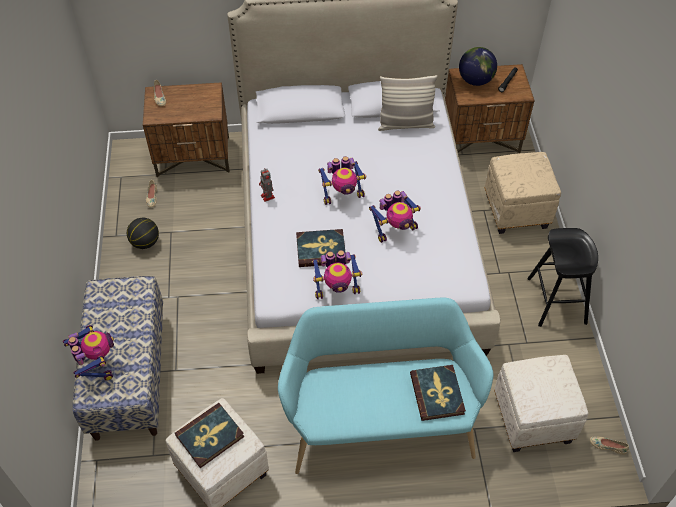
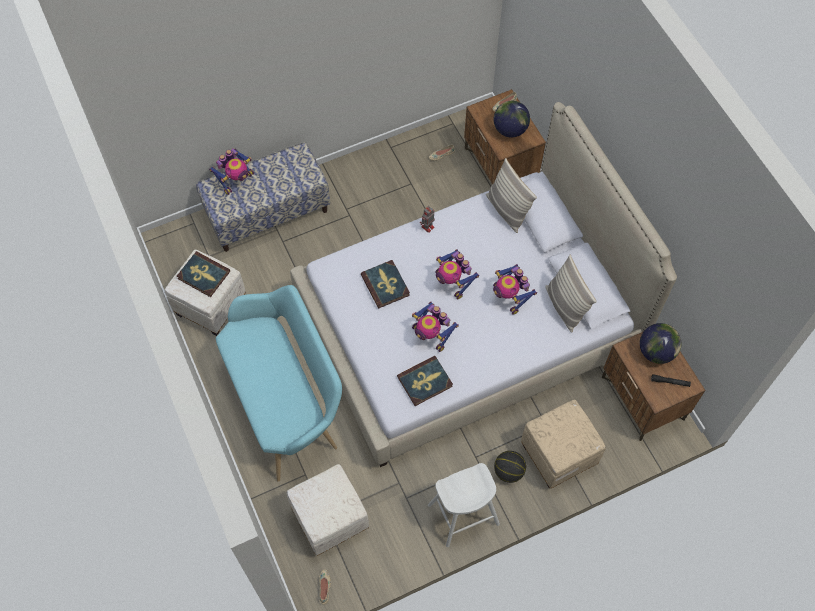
camera: 70 degrees right, 10 degrees up
basketball [127,218,159,249] -> basketball moved to [494,451,526,483]
toy robot [312,250,362,299] -> toy robot moved to [493,264,537,315]
book [410,365,466,421] -> book moved to [397,356,453,406]
black stool [527,228,598,327] -> white stool [428,463,500,547]
none -> pillow [486,158,537,233]
none -> globe [494,101,530,137]

